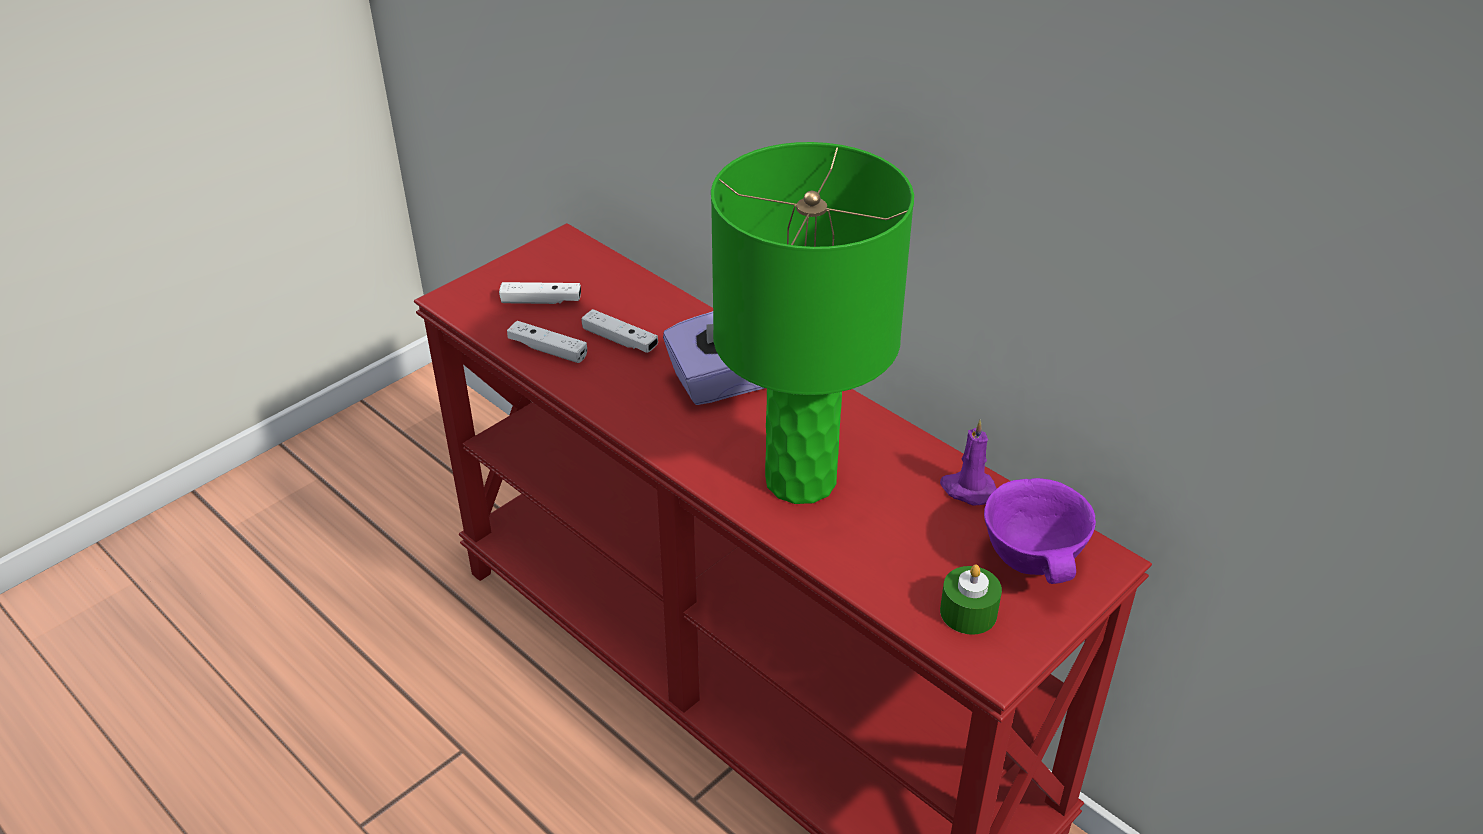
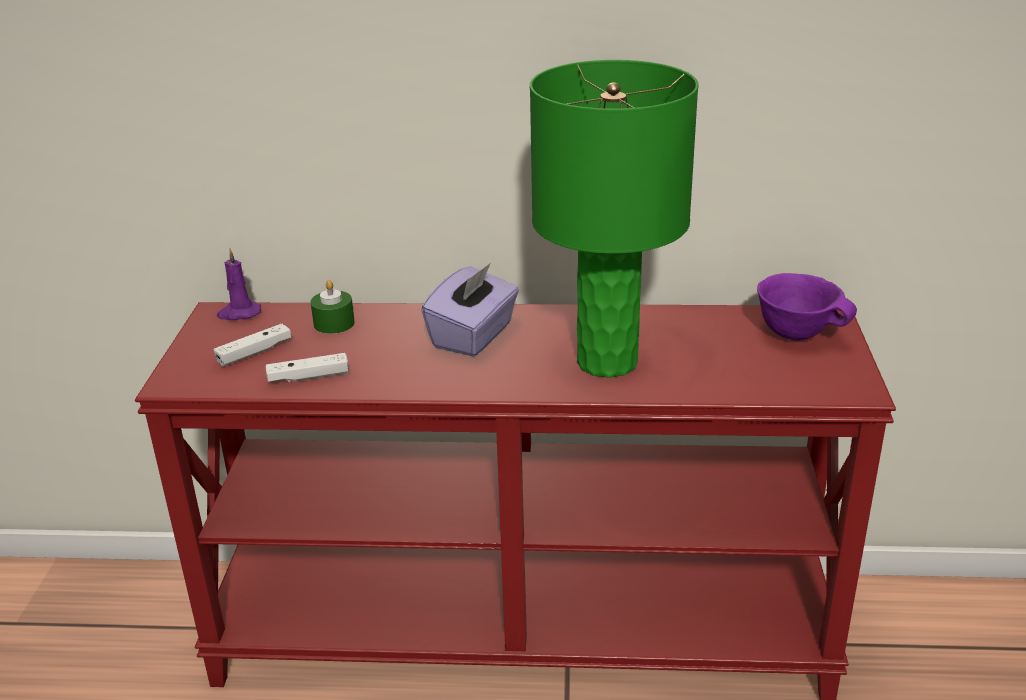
camera: 40 degrees left, 10 degrees down
white game controller [582,309,658,353] -> none
purple candle [940,419,997,505] -> purple candle moved to [217,249,261,320]
green candle [940,565,1002,635] -> green candle moved to [310,280,355,334]

